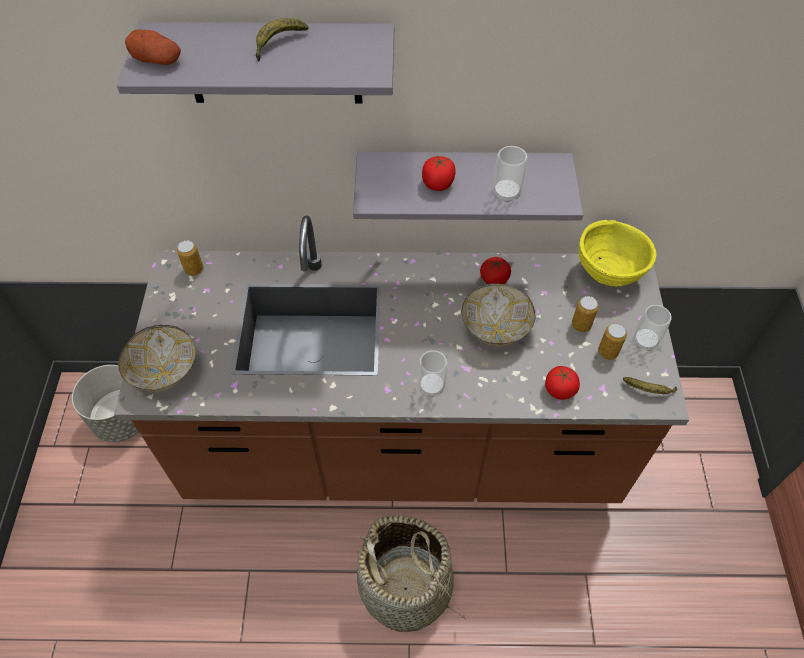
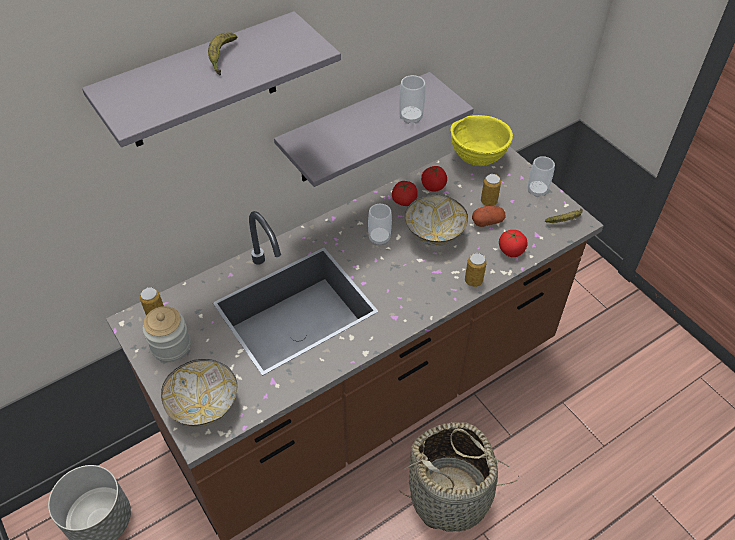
camera: 35 degrees left, 5 degrees down
potato [125,29,181,65] -> potato moved to [472,206,505,227]
cup [418,350,448,397] -> cup moved to [368,204,392,245]
tomato [422,156,455,191] -> tomato moved to [421,166,447,192]
can [598,323,627,360] -> can moved to [465,253,487,287]
none -> jar [143,306,191,362]

